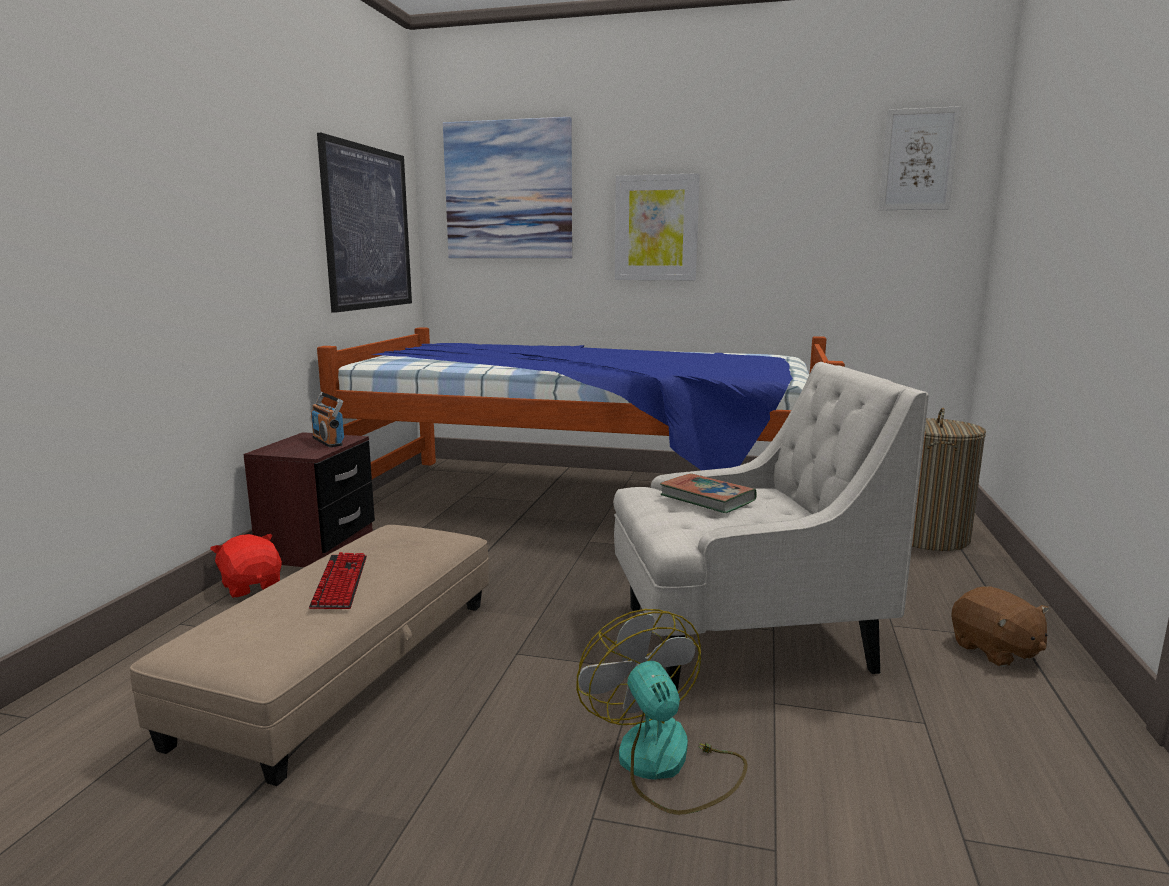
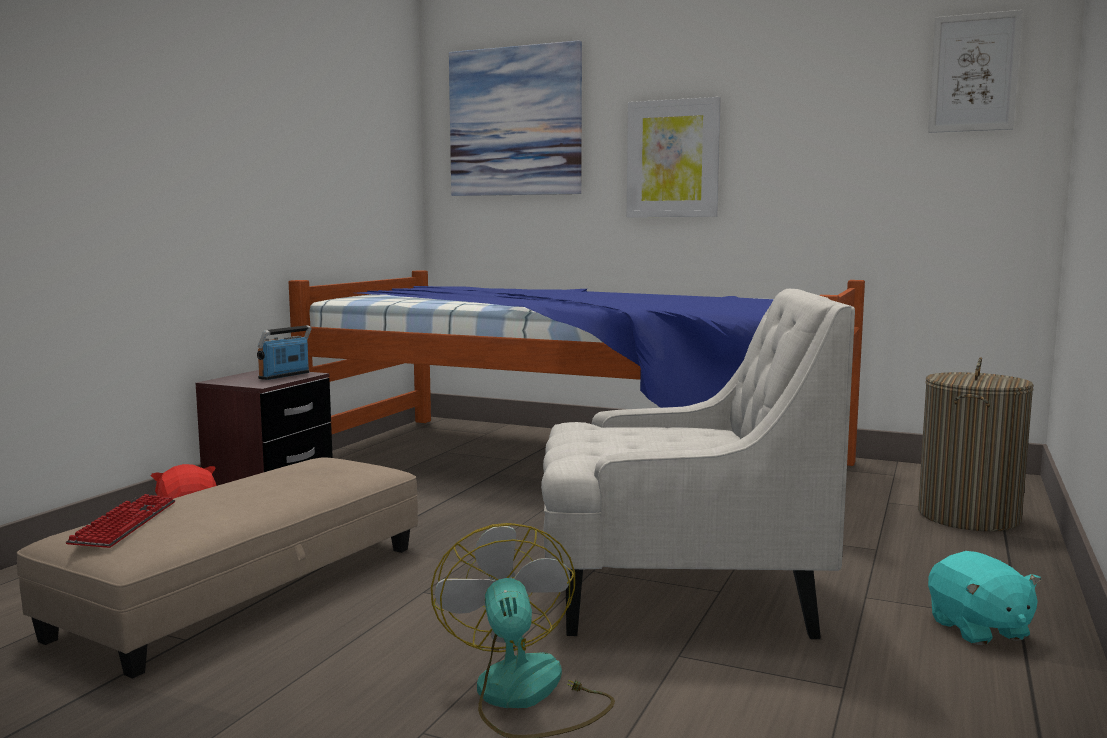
camera: 10 degrees right, 5 degrees down
keyboard [309,552,367,609] -> keyboard moved to [66,494,176,548]
radio [311,392,344,447] -> radio turned 60 degrees clockwise [257,325,312,380]
picture [317,133,412,313] -> none
book [660,473,757,513] -> none
brown plush toy [951,586,1049,667] -> turquoise plush toy [928,551,1041,645]

